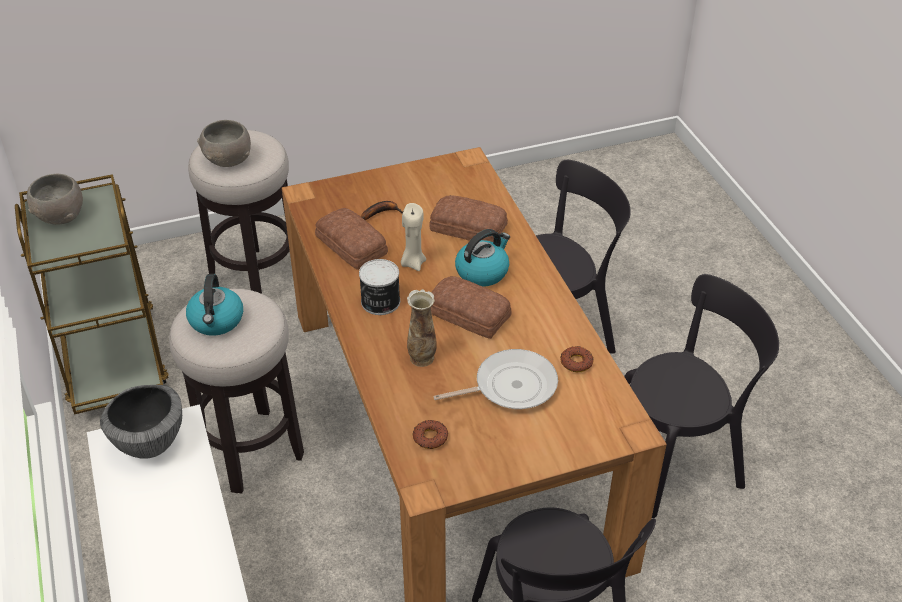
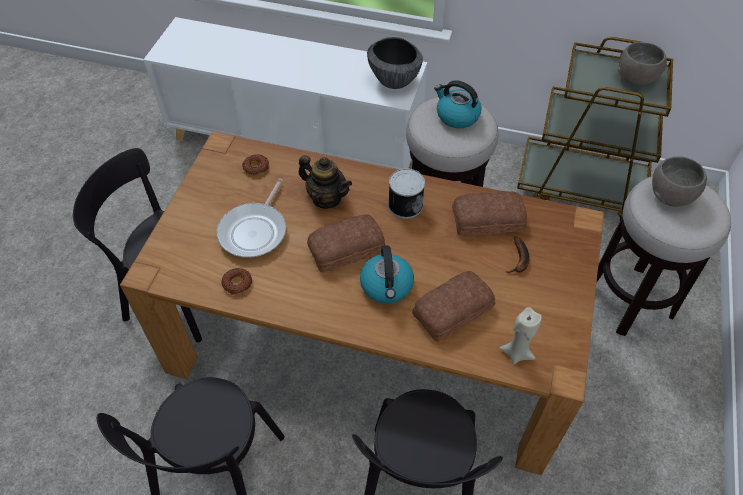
camera: 125 degrees right, 10 degrees up
beige candle [401,203,426,271] -> beige candle moved to [500,307,542,364]
vase [407,289,437,367] -> teapot [299,155,352,209]

